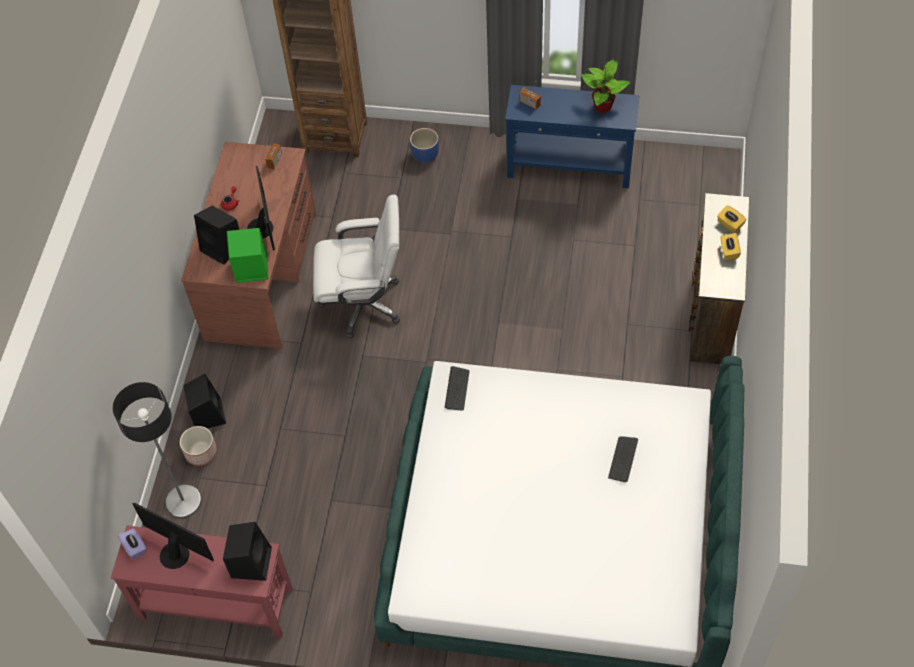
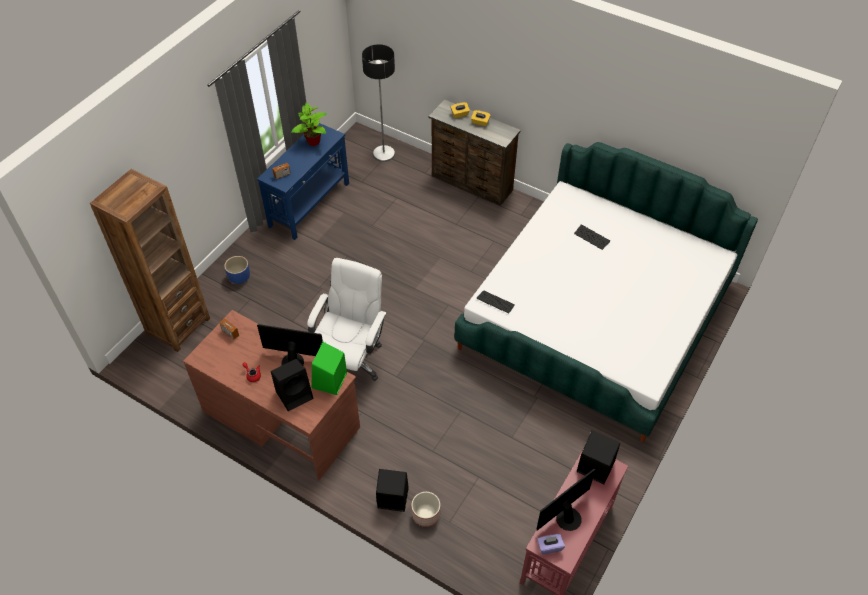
camera: 70 degrees left, 5 degrees down
floor lamp [113,382,202,518] -> floor lamp moved to [362,44,395,162]

